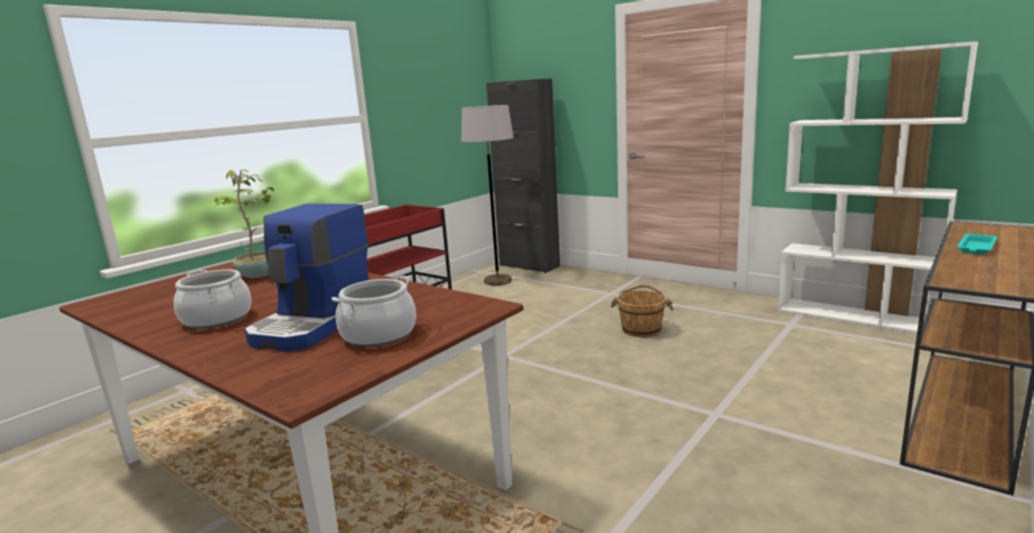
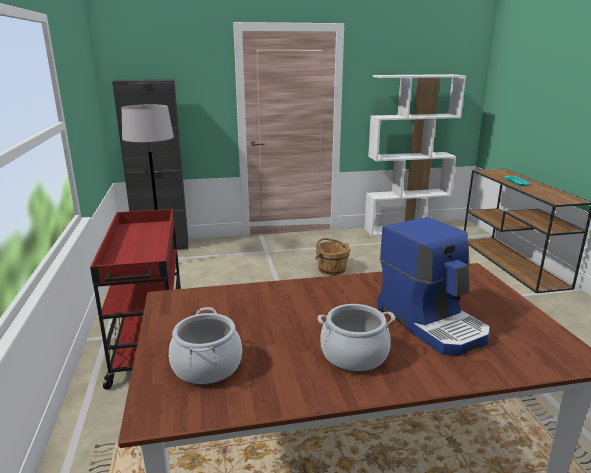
camera: 50 degrees left, 5 degrees up
potted plant [215,170,274,278] -> none
cooking pot [331,276,416,347] -> cooking pot moved to [169,307,242,385]

